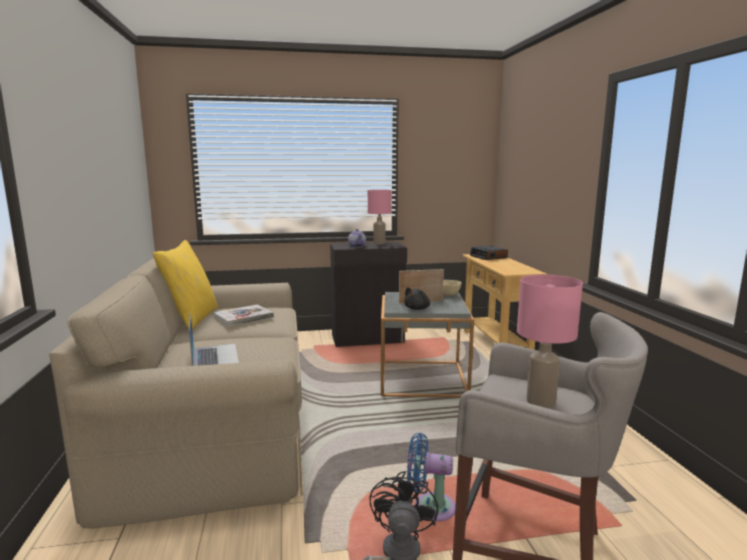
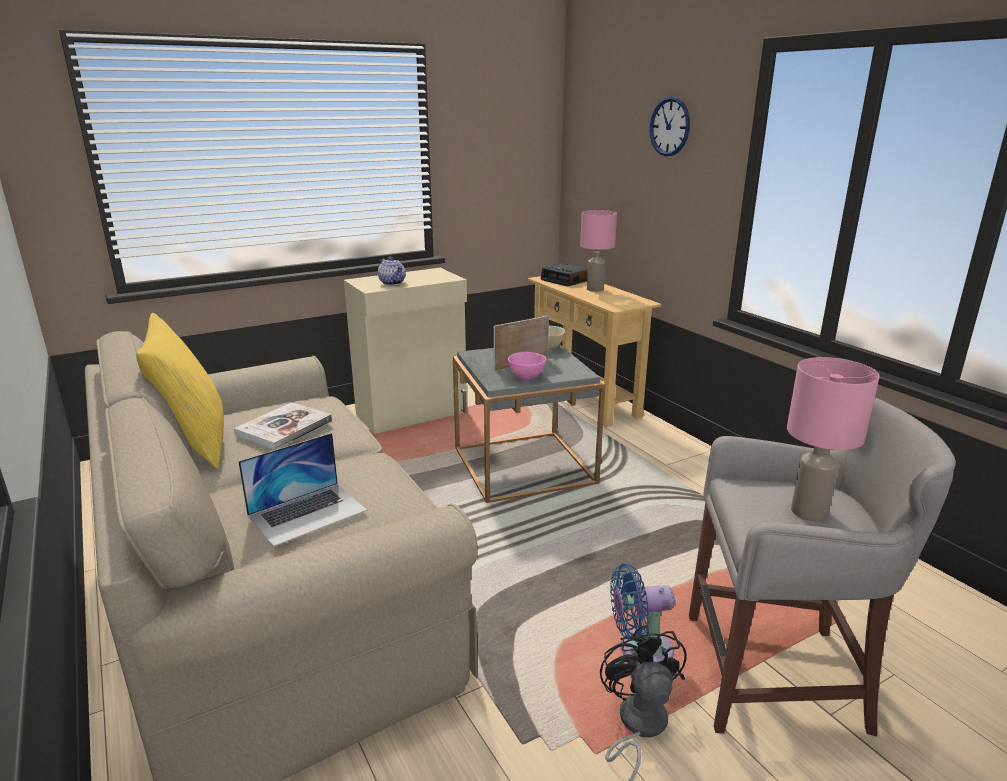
camera: 20 degrees left, 10 degrees up
laptop [189,312,239,366] -> laptop turned 90 degrees clockwise [238,433,367,547]
black cabinet [330,242,407,347] -> beige cabinet [344,268,467,434]
pink table lamp [368,190,392,244] -> pink table lamp moved to [580,210,617,292]
black plush toy [404,287,430,310] -> pink bowl [508,352,547,380]
none -> wall clock [650,96,690,156]

